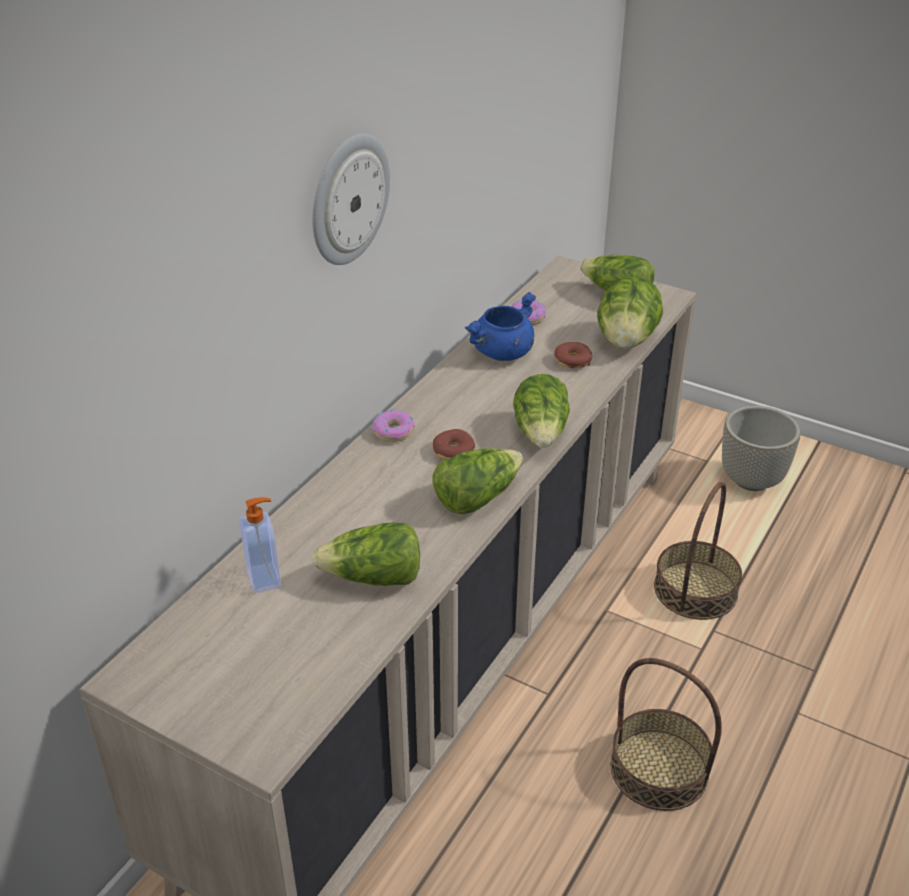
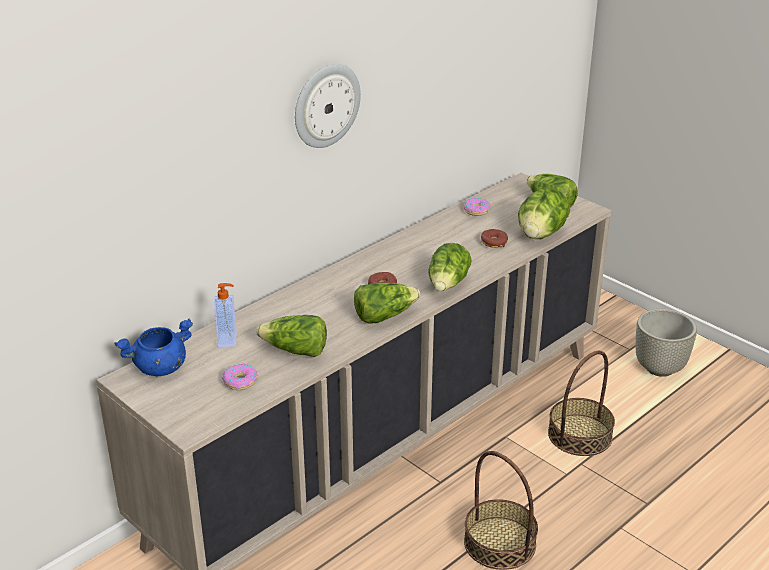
camera: 15 degrees right, 5 degrees down
donut [372,409,415,442] -> donut moved to [222,363,258,390]
blue cooking pot [465,292,536,361] -> blue cooking pot moved to [114,319,193,376]

